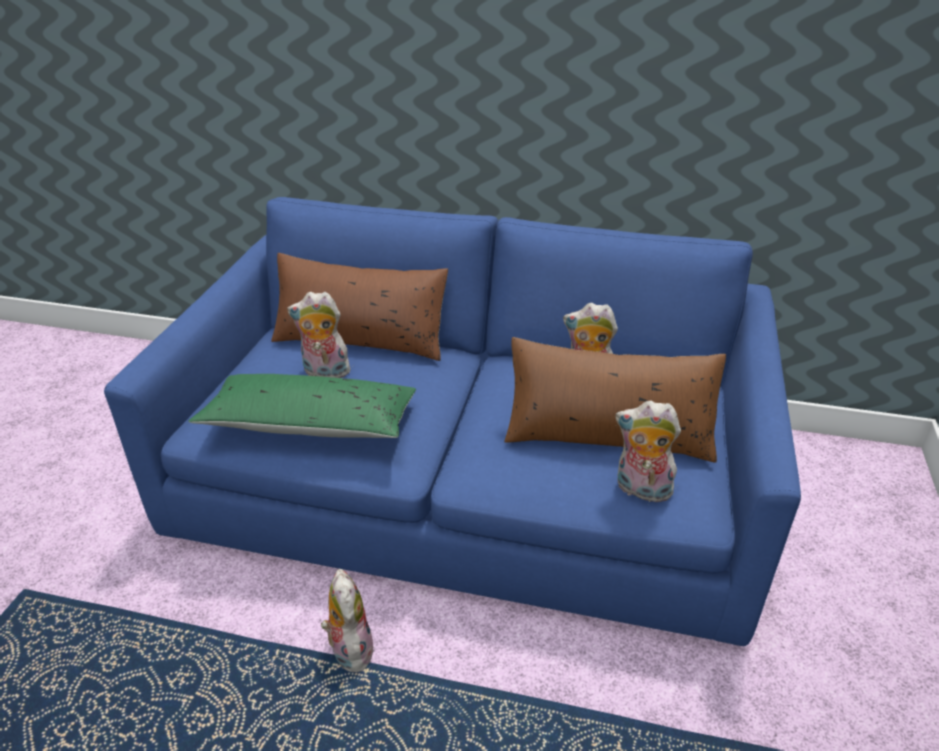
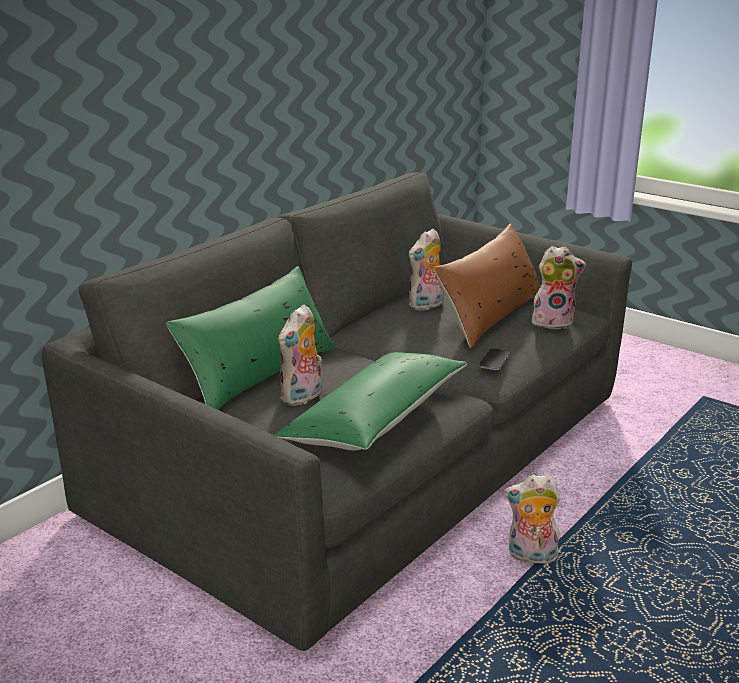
camera: 65 degrees left, 10 degrees down
blue sofa [104,197,801,646] -> grey sofa [41,172,632,651]
brown pillow [271,253,448,361] -> green pillow [166,266,335,410]
plush toy [616,401,681,502] -> plush toy turned 135 degrees counterclockwise [532,246,586,329]
none -> phone [479,348,510,370]

